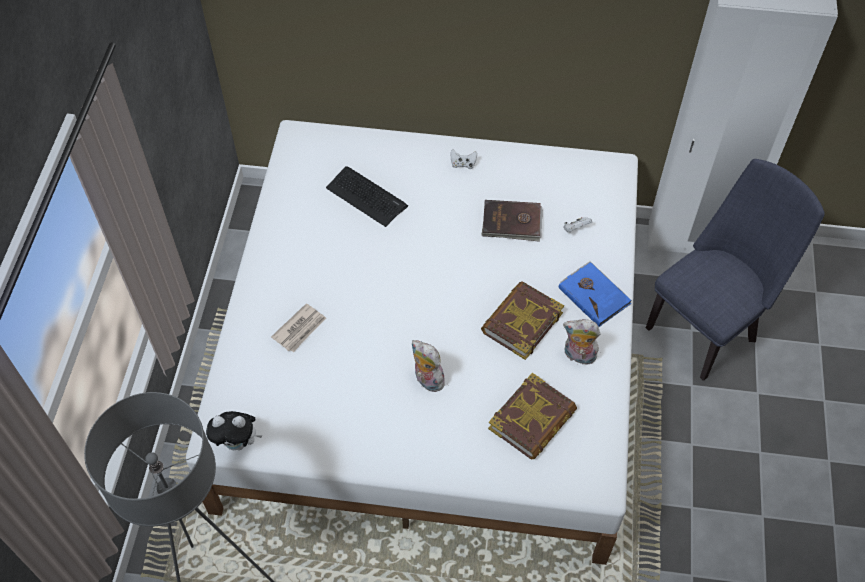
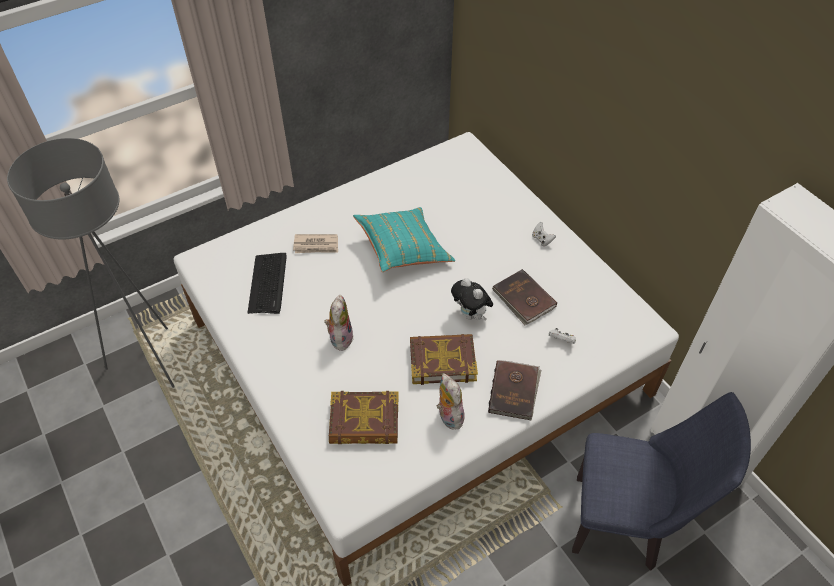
camera: 50 degrees right, 5 degrees down
plush toy [206,411,262,450] -> plush toy moved to [451,278,493,320]
keyboard [326,166,408,227] -> keyboard moved to [248,253,287,314]
blue book [559,261,632,327] -> brown book [488,360,541,420]
none -> turquoise pillow [353,207,455,272]

